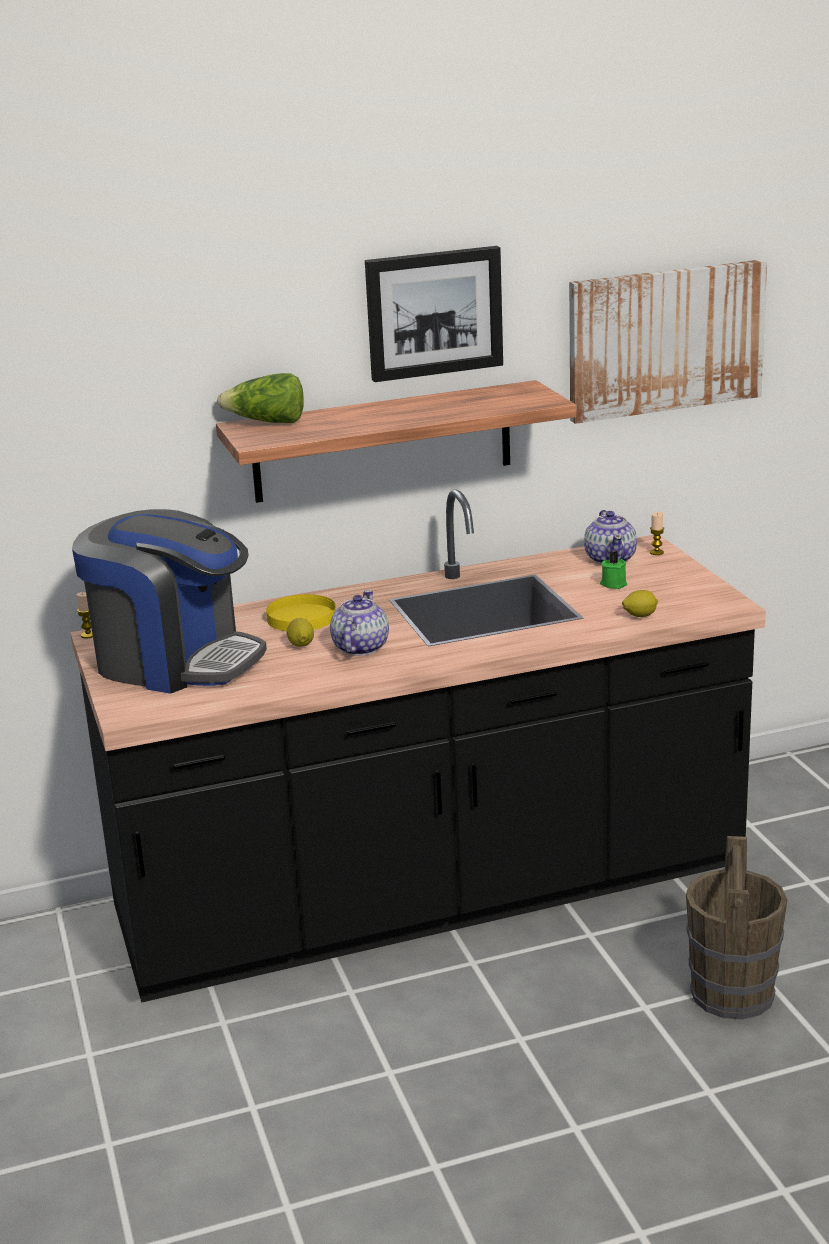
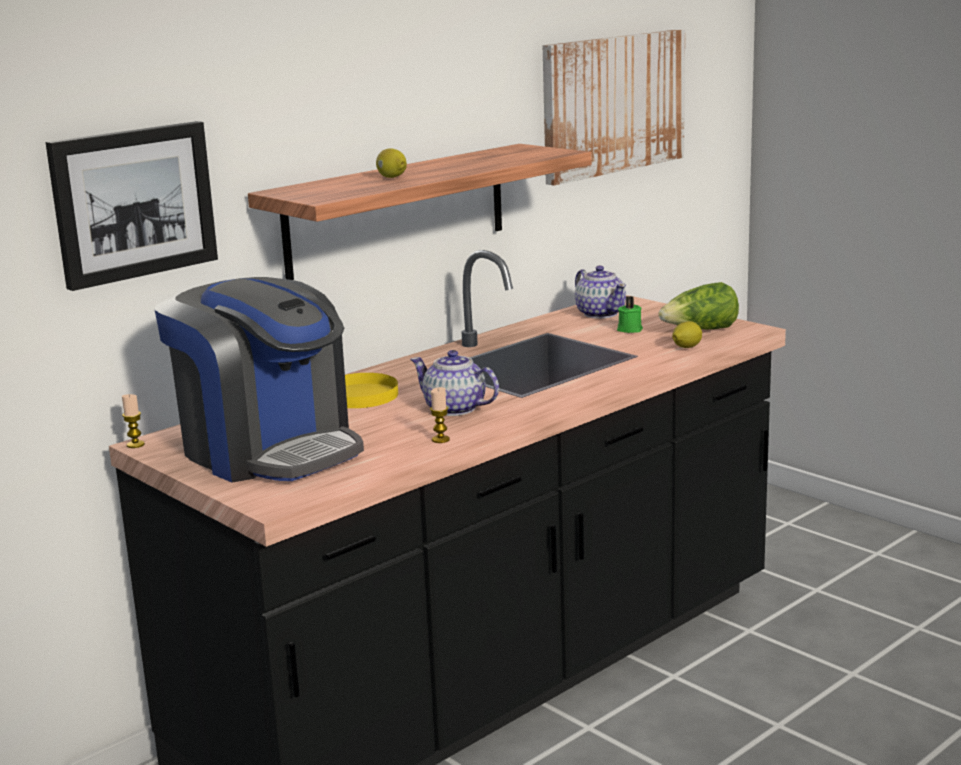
camera: 25 degrees left, 5 degrees down
coffee machine [72,509,267,694] -> coffee machine turned 45 degrees clockwise [155,277,364,483]
lettuce [217,373,304,423] -> lettuce moved to [658,282,739,329]
lemon [286,618,314,647] -> lemon moved to [376,148,407,178]
teapot [330,590,389,656] -> teapot turned 45 degrees counterclockwise [410,350,499,416]
picture [365,246,503,382] -> picture moved to [46,121,218,291]
candle [650,512,664,555] -> candle moved to [430,387,450,443]
brown bucket [686,836,788,1019] -> none

